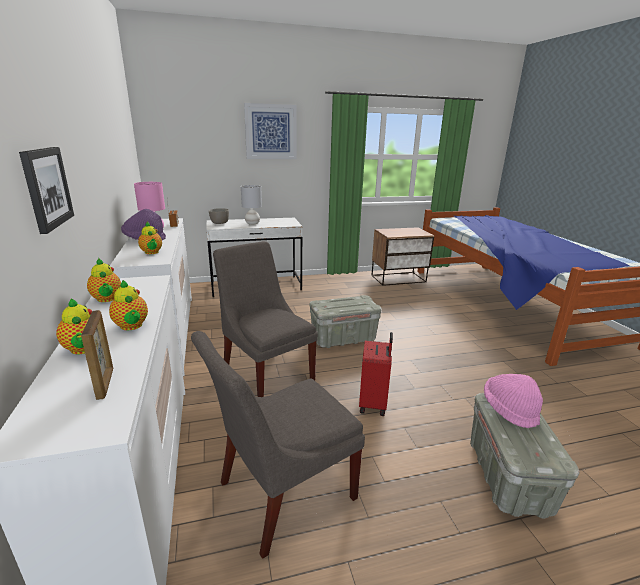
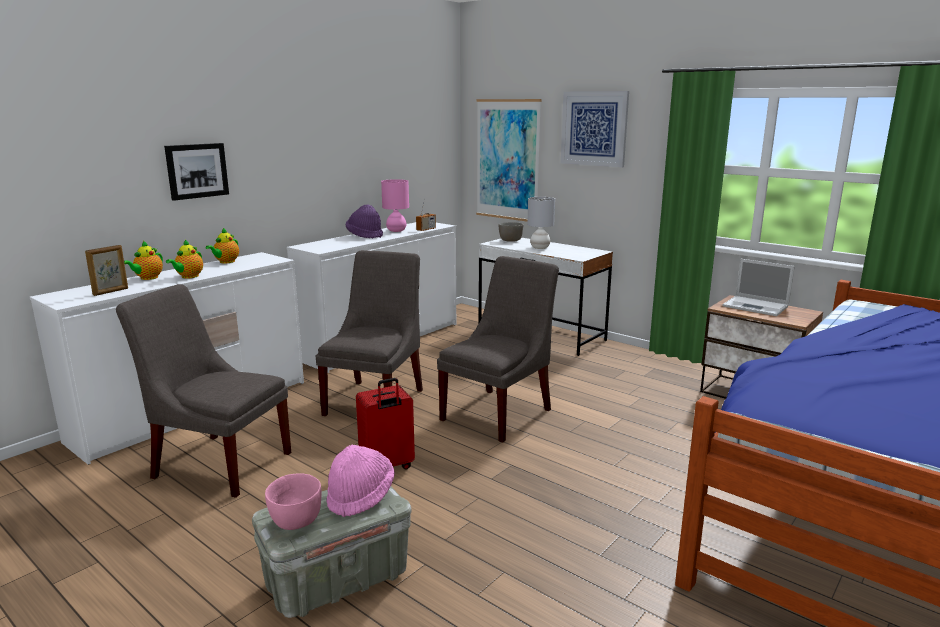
camera: 55 degrees right, 5 degrees down
teapot [138,222,162,254] -> none
grey storage box [310,295,382,348] -> grey chair [437,256,559,443]
none -> pink bowl [265,473,321,530]
none -> picture [476,99,542,222]
none -> laptop [722,259,795,316]

